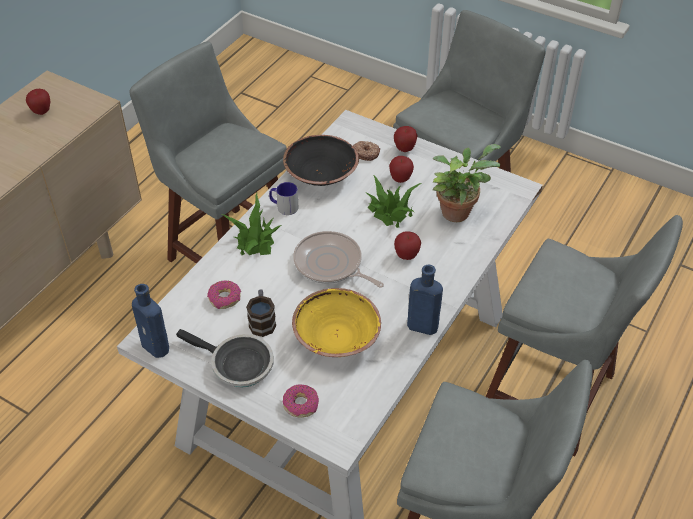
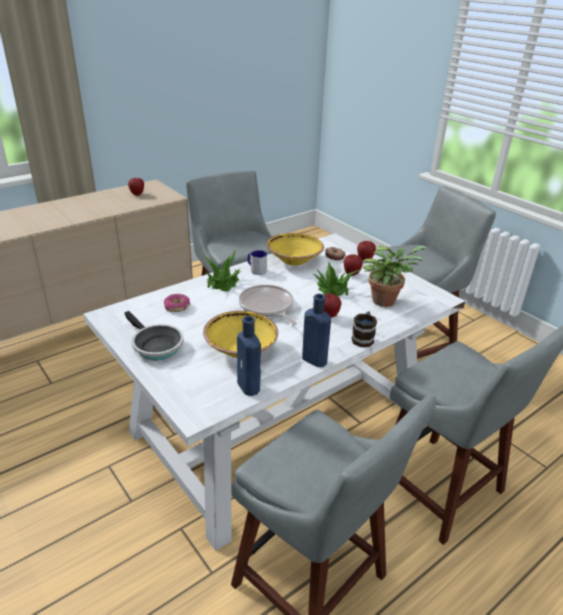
camera: 20 degrees right, 15 degrees down
blue bottle [132,284,169,358] -> blue bottle moved to [237,316,261,396]
mug [246,289,276,337] -> mug moved to [351,311,377,347]
black bowl [283,135,359,186] -> yellow bowl [266,233,324,266]
donut [283,385,319,418] -> none

